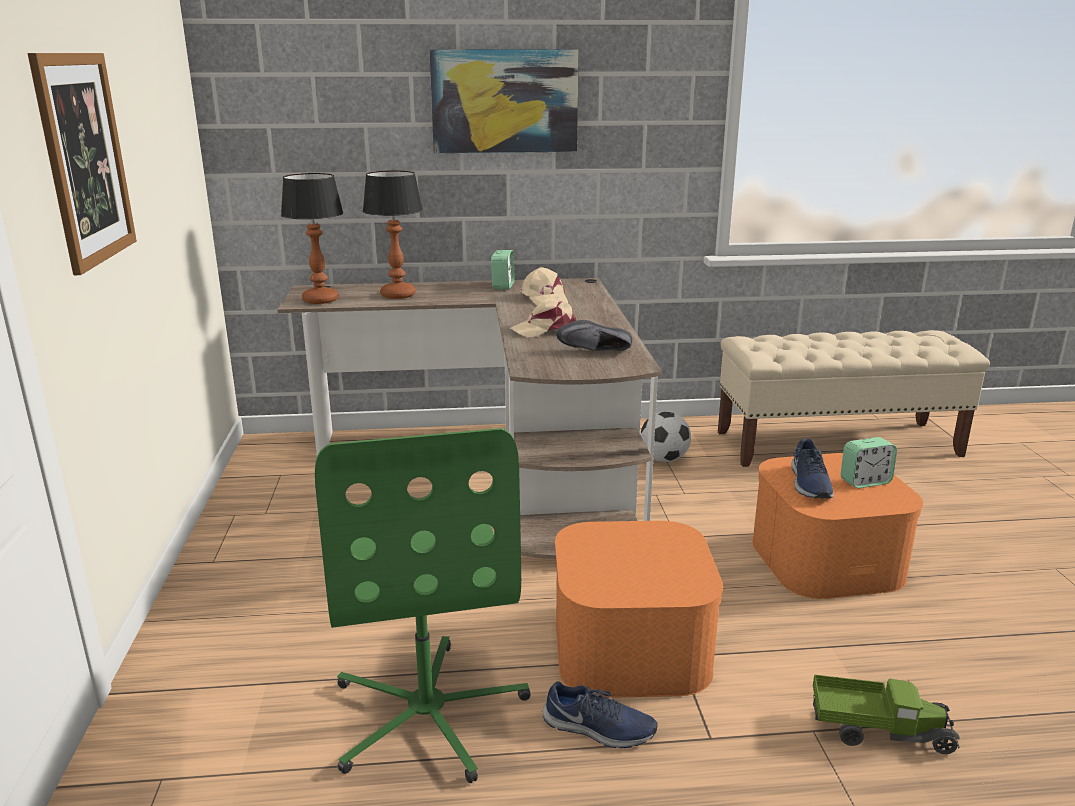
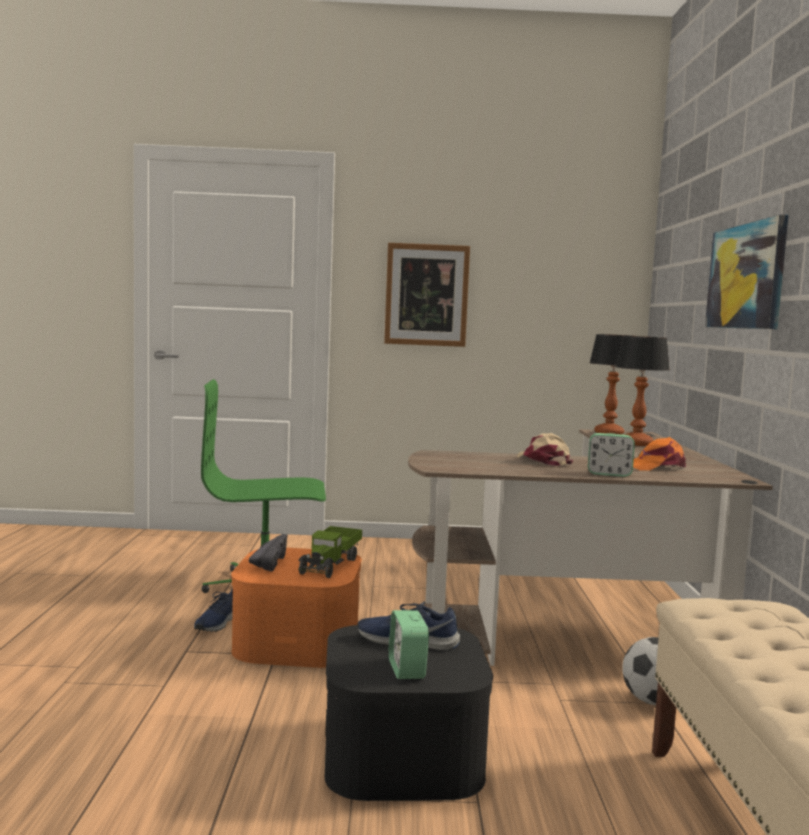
camera: 95 degrees right, 15 degrees down
alarm clock [491,250,515,289] -> alarm clock moved to [588,433,635,477]
beige cap [520,267,568,305] -> orange cap [633,437,686,471]
black shoe [556,320,632,351] -> black shoe moved to [249,534,288,572]
orange storage box [752,453,923,599] -> black storage box [325,625,493,801]
toy truck [813,674,960,754] -> toy truck moved to [298,526,362,578]

